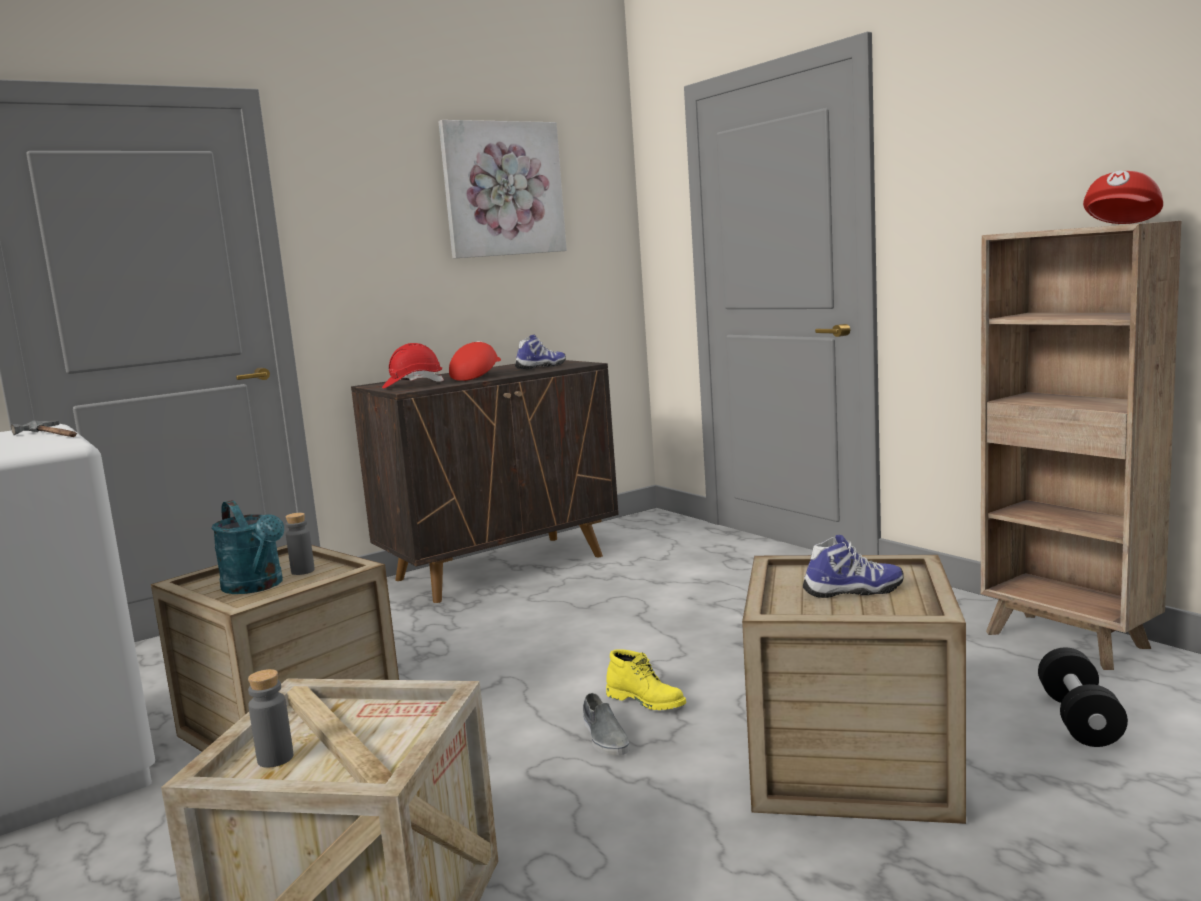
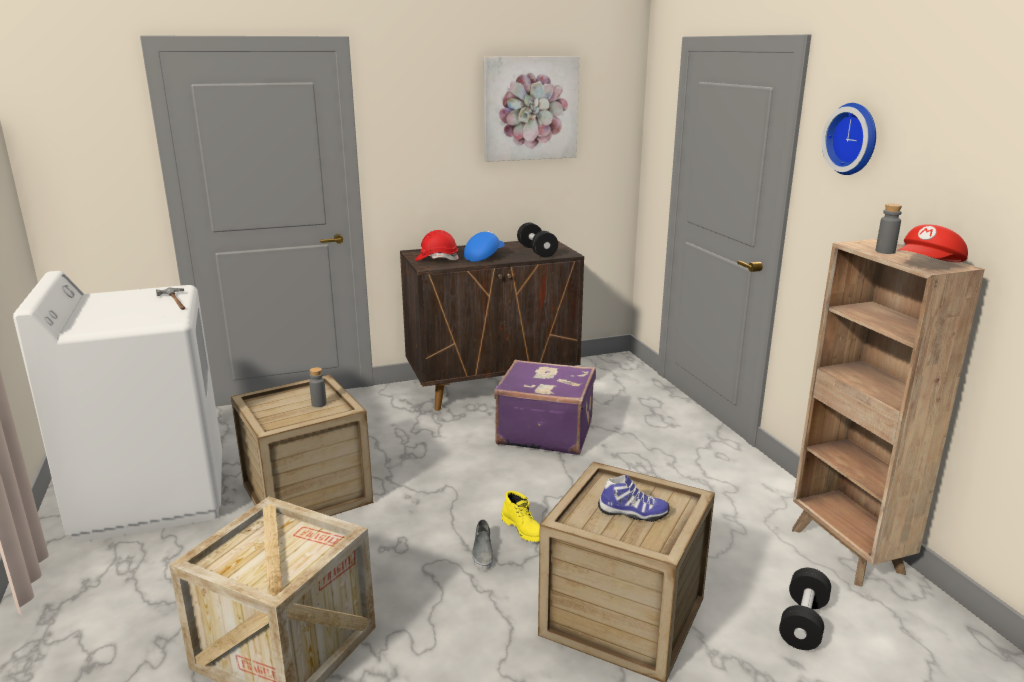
camera: 15 degrees right, 10 degrees up
turquoise watering can [211,500,284,594] -> none
grey bottle [248,669,293,768] -> grey bottle moved to [876,204,902,254]
red cap [449,341,501,381] -> blue cap [464,231,505,262]
shoe [515,335,566,369] -> black dumbbell [517,222,558,258]
none -> purple suitcase [494,360,596,455]
none -> wall clock [822,103,876,175]

